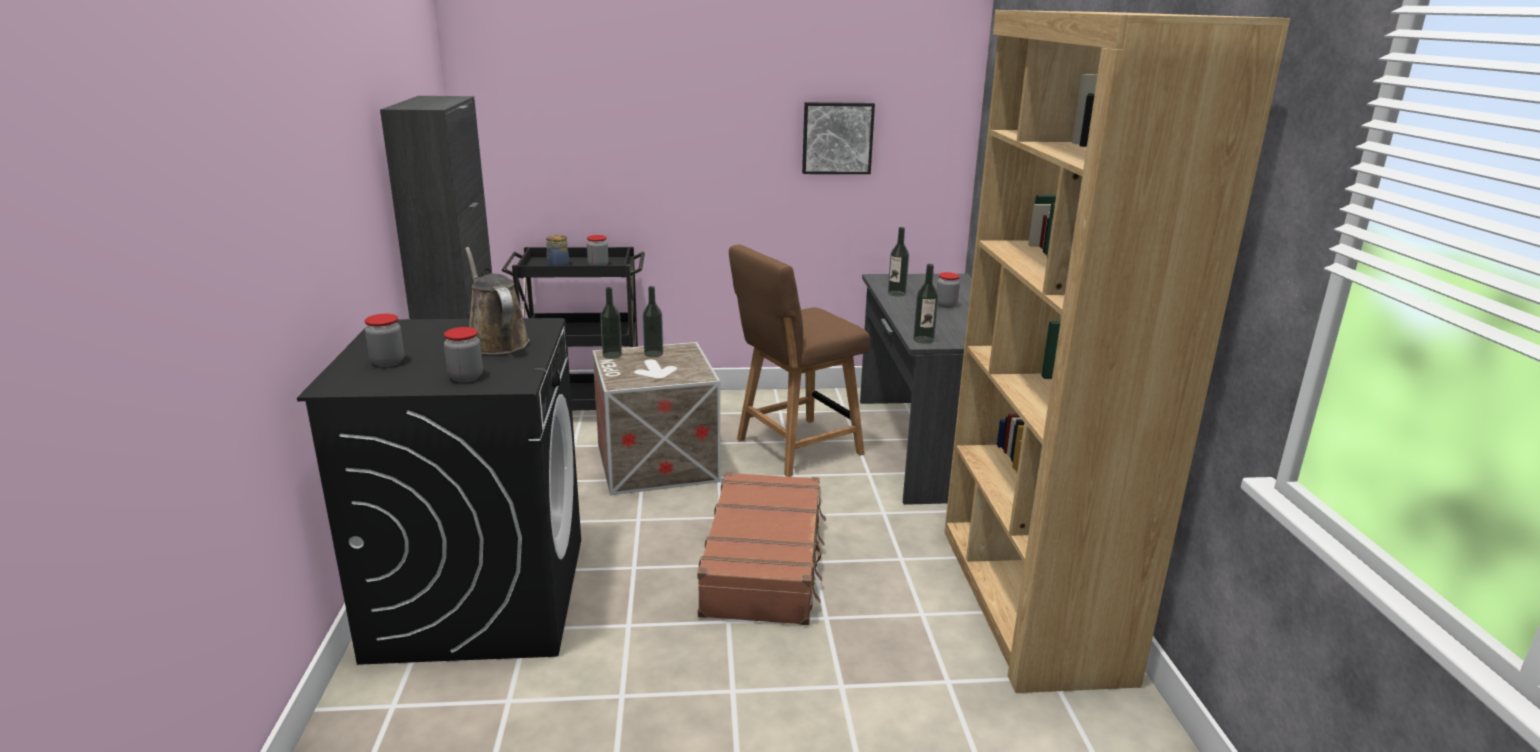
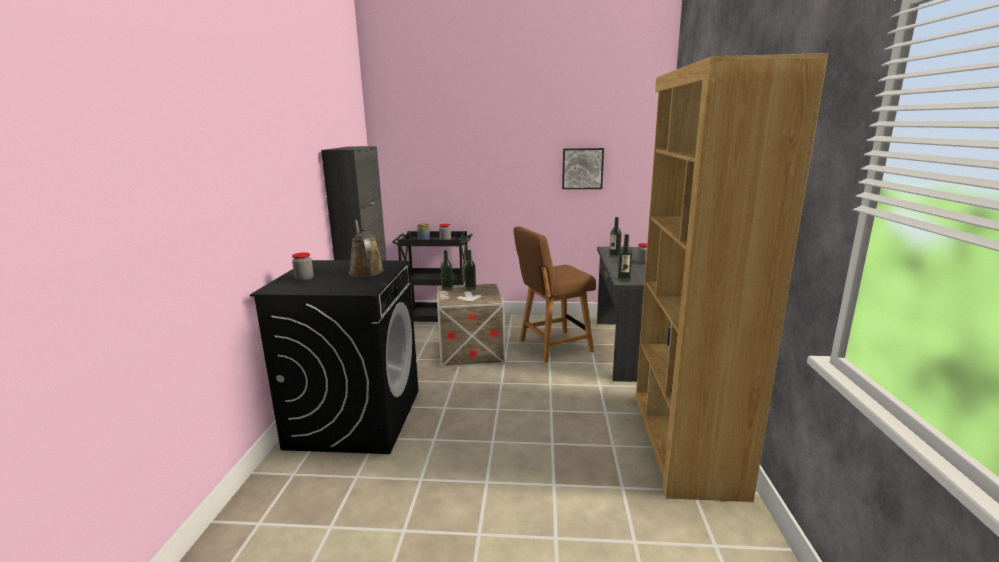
camera: 10 degrees right, 5 degrees down
jar [444,327,483,383] -> none
brown suitcase [697,472,826,625] -> none

